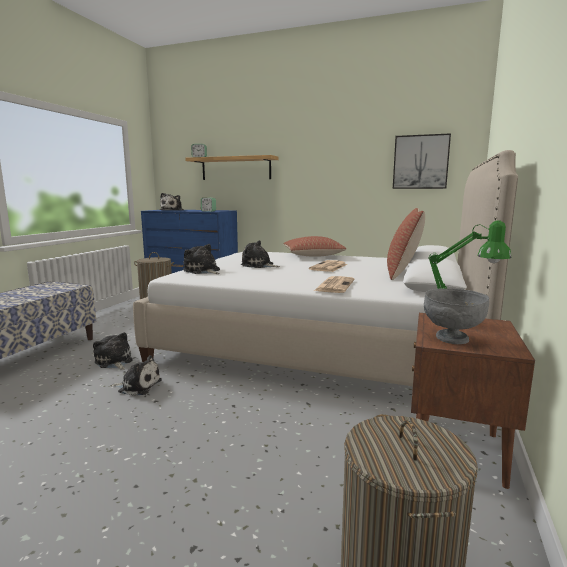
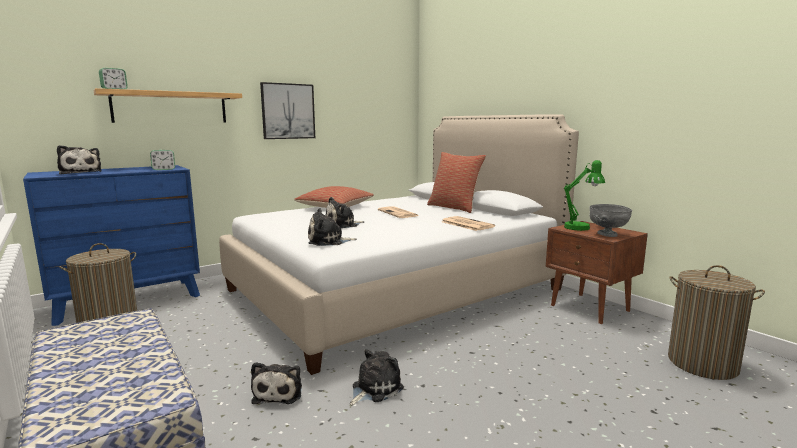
camera: 55 degrees left, 0 degrees up
plush toy [93,332,132,370] -> plush toy turned 90 degrees counterclockwise [251,362,302,404]
picture [393,133,451,189] -> picture moved to [260,82,315,139]

